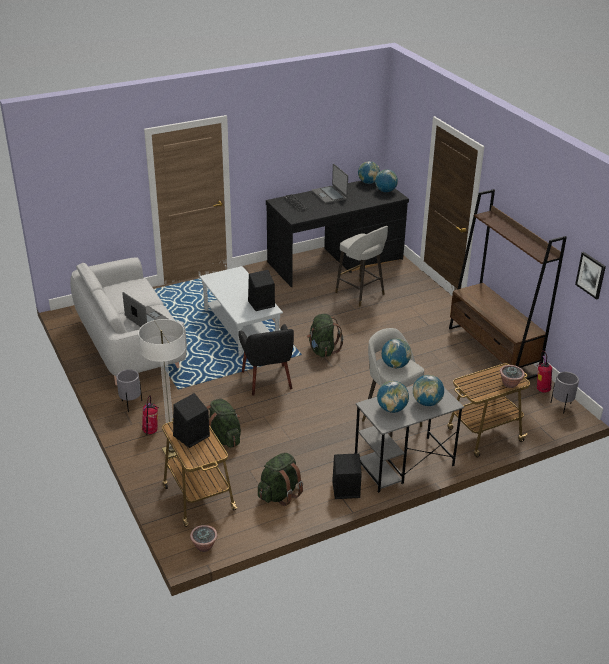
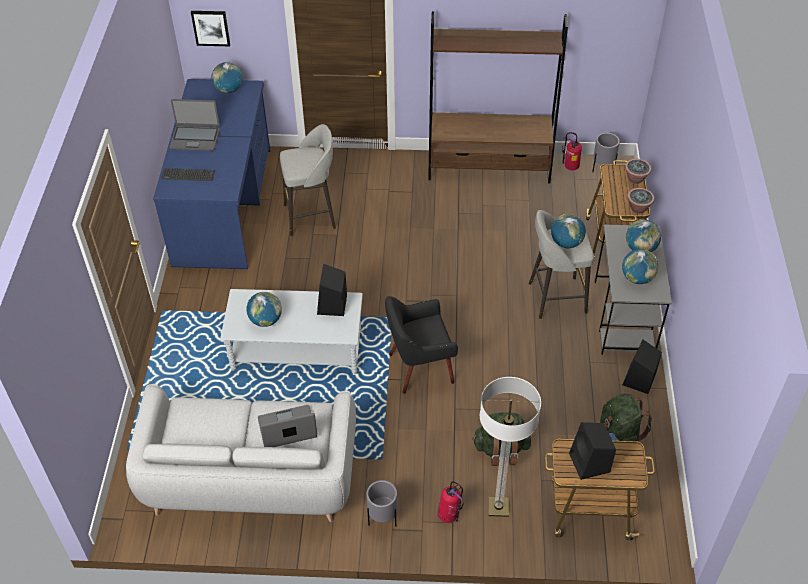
camera: 60 degrees left, 15 degrees up
potted plant [190,525,218,552] -> potted plant moved to [627,188,654,213]
black armchair [238,324,294,395] -> black armchair turned 150 degrees clockwise [385,296,458,394]
black desk [266,181,409,287] -> blue desk [153,79,270,269]
green backpack [307,314,343,357] -> none
globe [358,161,380,184] -> globe moved to [246,292,282,327]
picture [575,252,606,300] -> picture moved to [191,11,230,46]

